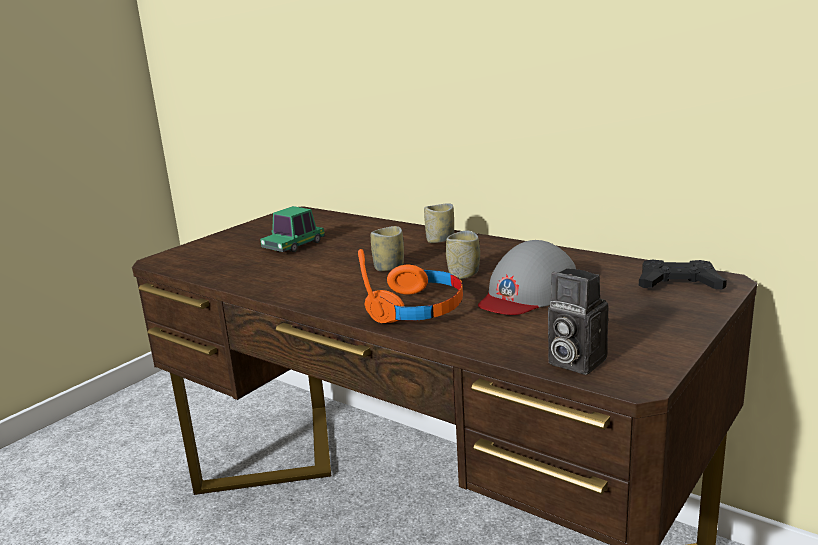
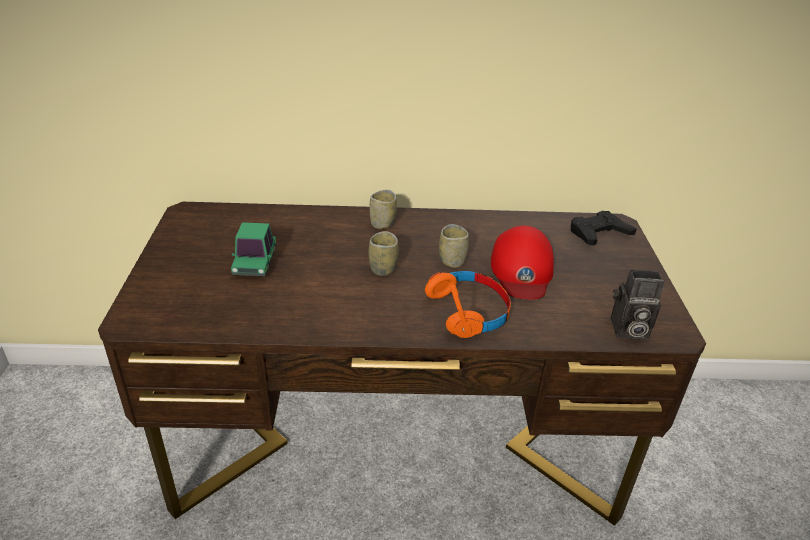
camera: 40 degrees left, 15 degrees up
grey cap [478,240,576,315] -> red cap [491,226,554,300]

